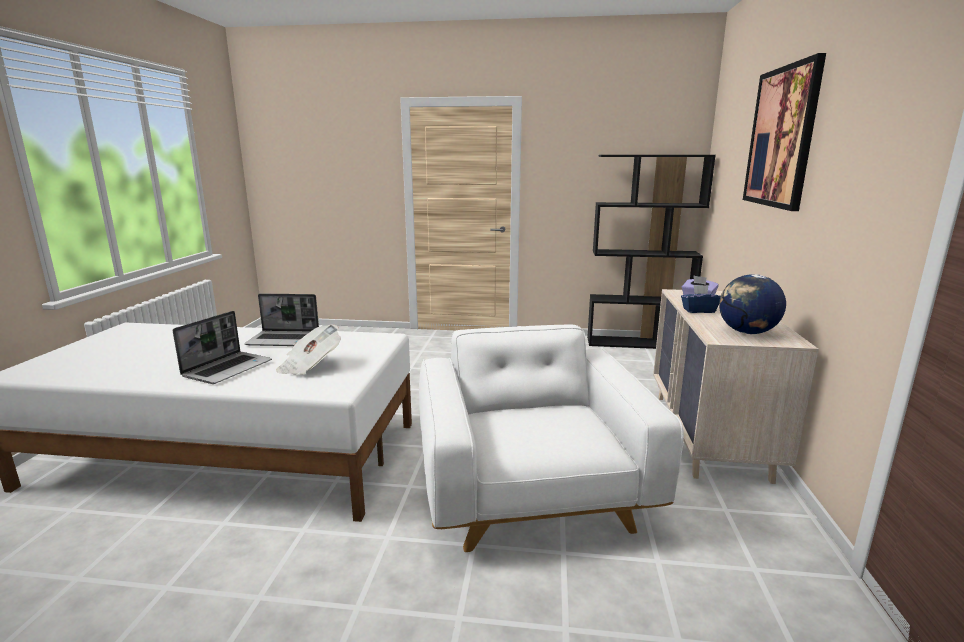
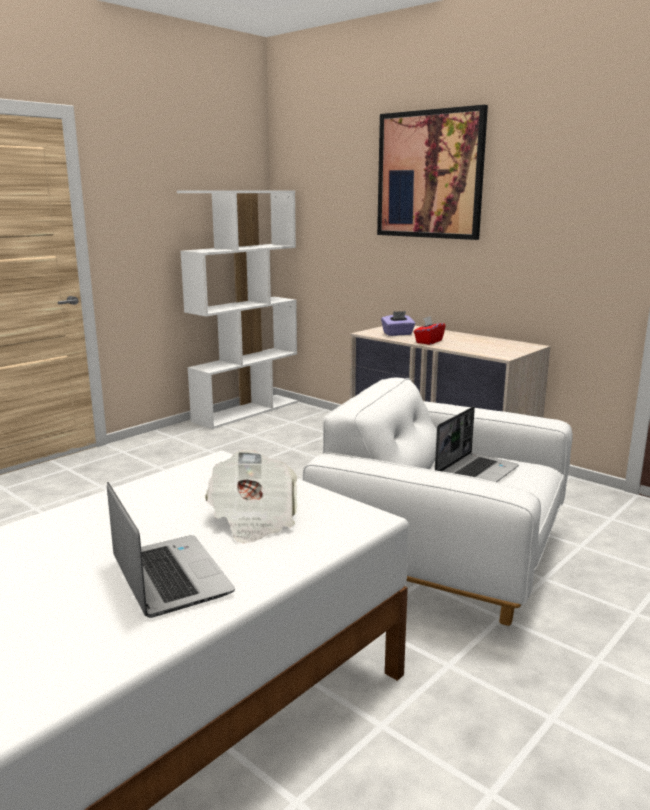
camera: 55 degrees left, 0 degrees up
laptop [244,293,319,346] -> laptop moved to [435,406,519,482]
black bookcase [587,155,716,349] -> white bookcase [177,190,298,429]
blue tissue box [681,285,720,313] -> red tissue box [414,316,446,345]
globe [719,274,786,334] -> none

